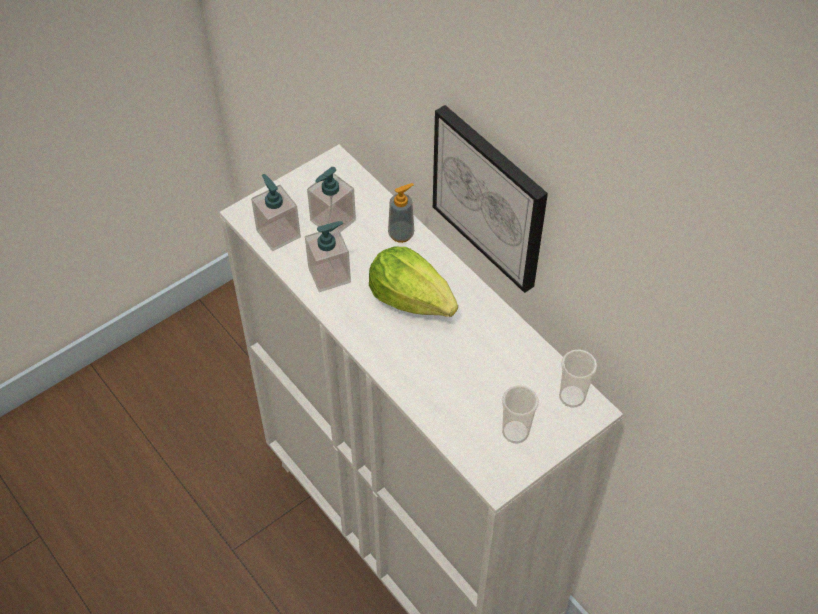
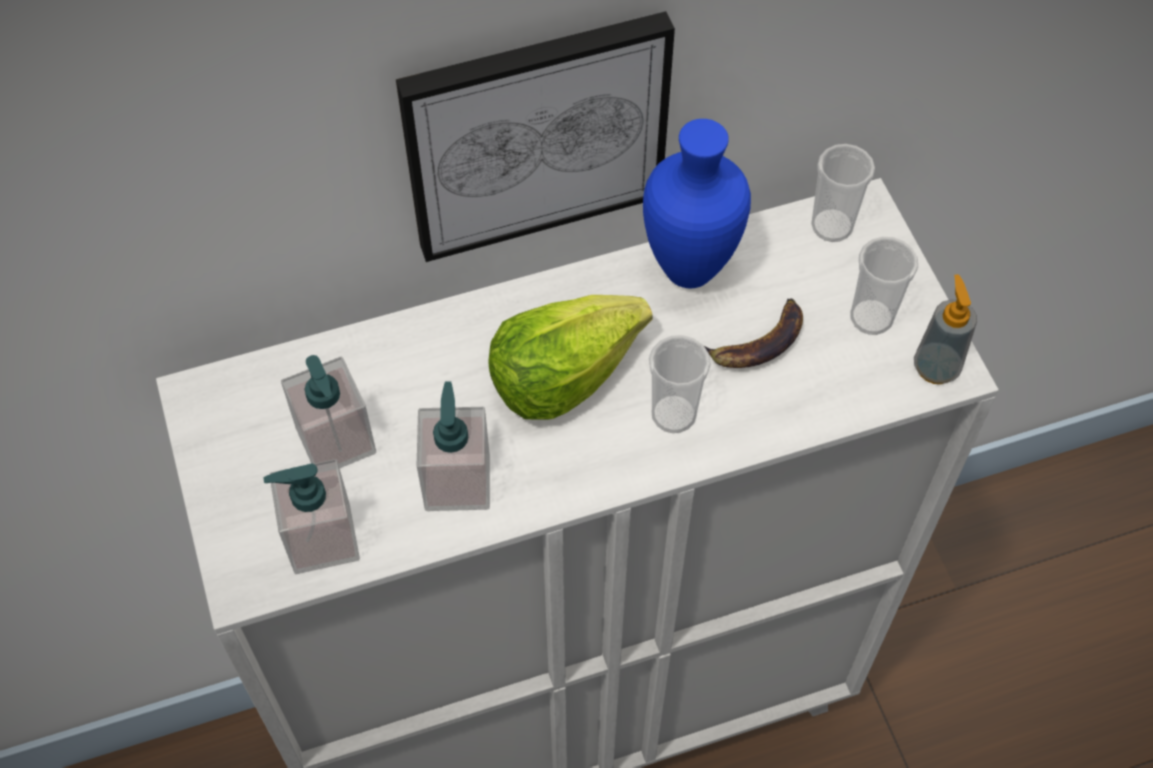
camera: 70 degrees left, 5 degrees up
soap dispenser [388,183,414,243] -> soap dispenser moved to [914,274,977,384]
none -> blue vase [643,119,751,289]
none -> cup [649,335,711,433]
none -> banana [704,298,803,368]

